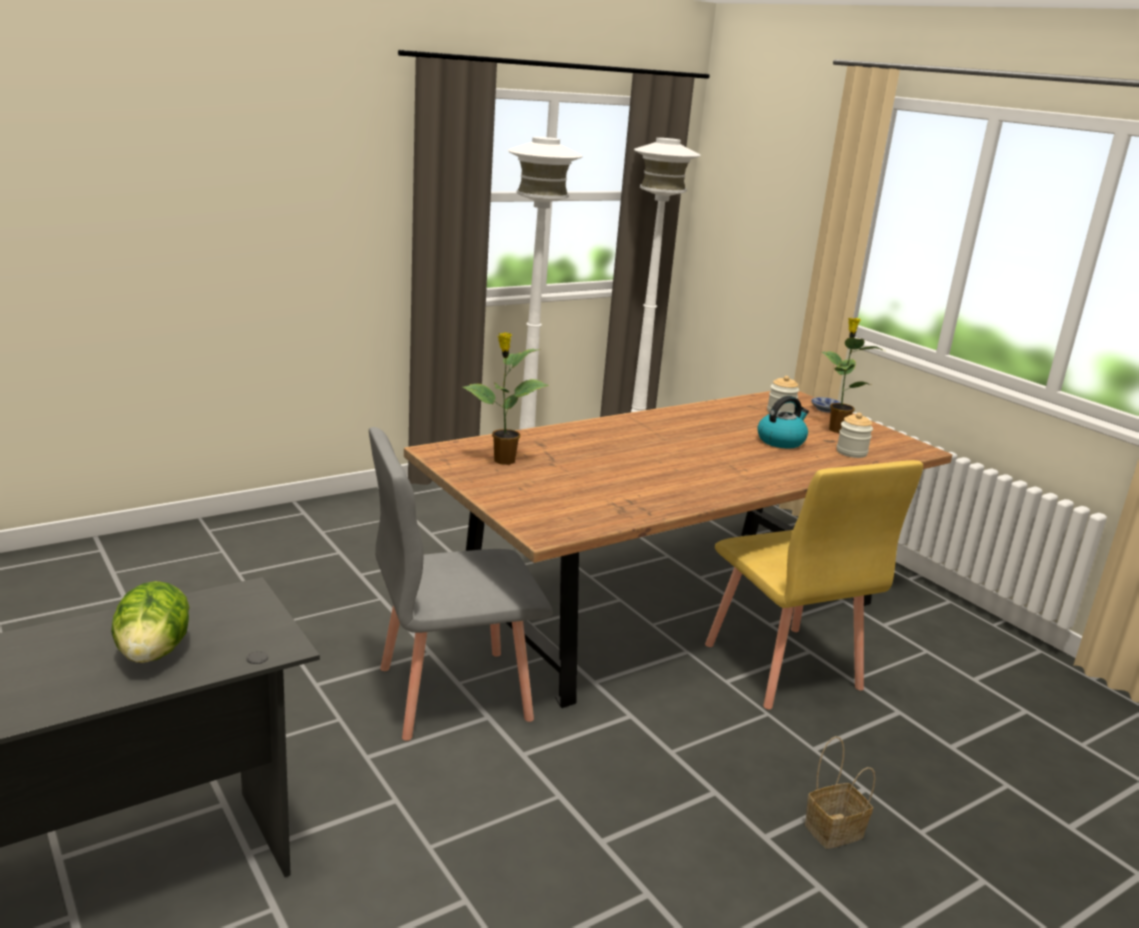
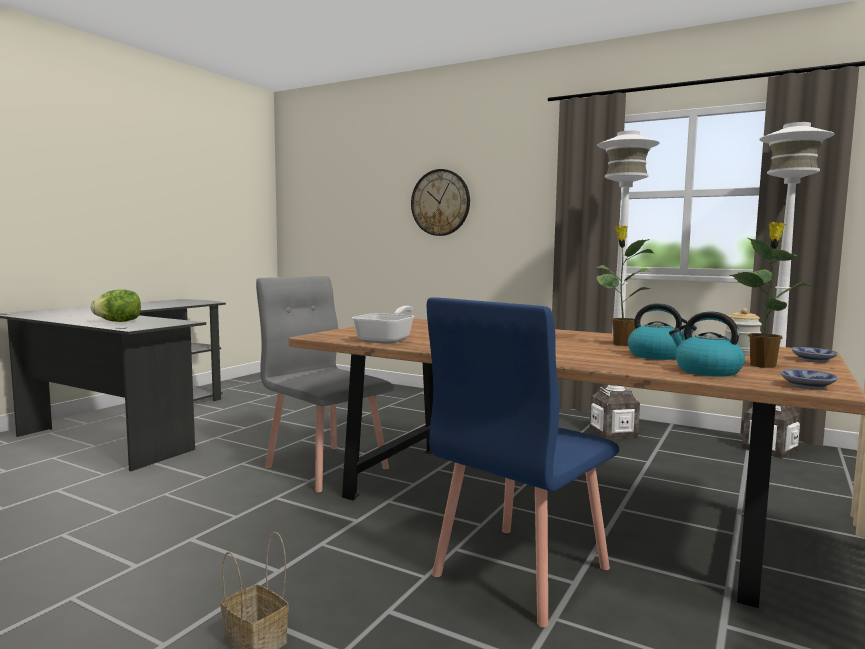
camera: 65 degrees right, 15 degrees down
potted plant [463,332,549,465] -> potted plant moved to [597,225,654,346]
yellow chair [705,460,923,710] -> blue chair [427,297,619,627]
jar [837,413,873,458] -> kettle [669,312,745,376]
none -> frying pan [352,306,414,344]
none -> wall clock [411,169,470,236]
none -> bowl [780,369,838,390]

